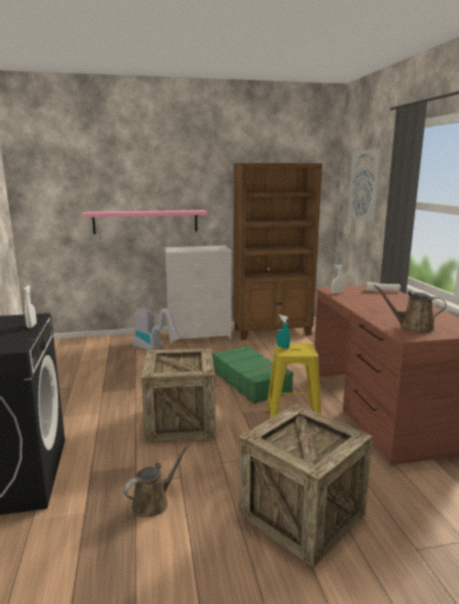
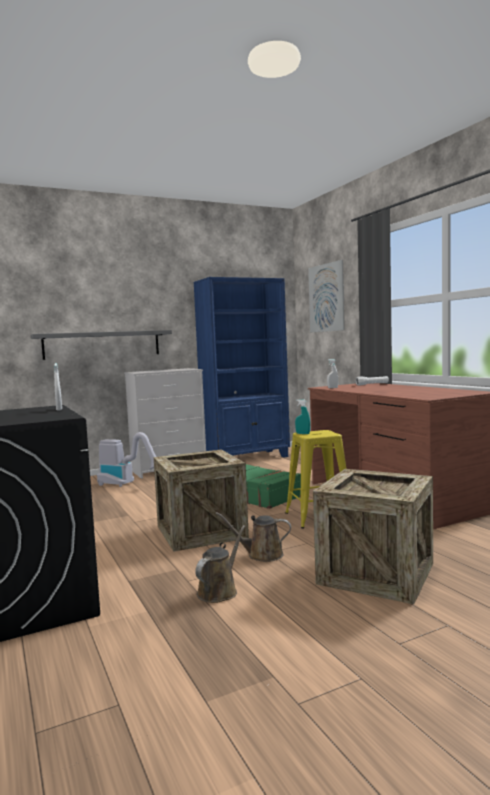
camera: 15 degrees left, 10 degrees down
pink shelf [81,210,207,234] -> grey shelf [31,330,172,360]
brown bookcase [233,163,322,340] -> blue bookcase [193,277,290,457]
brown watering can [374,285,446,333] -> brown watering can moved to [216,512,291,562]

